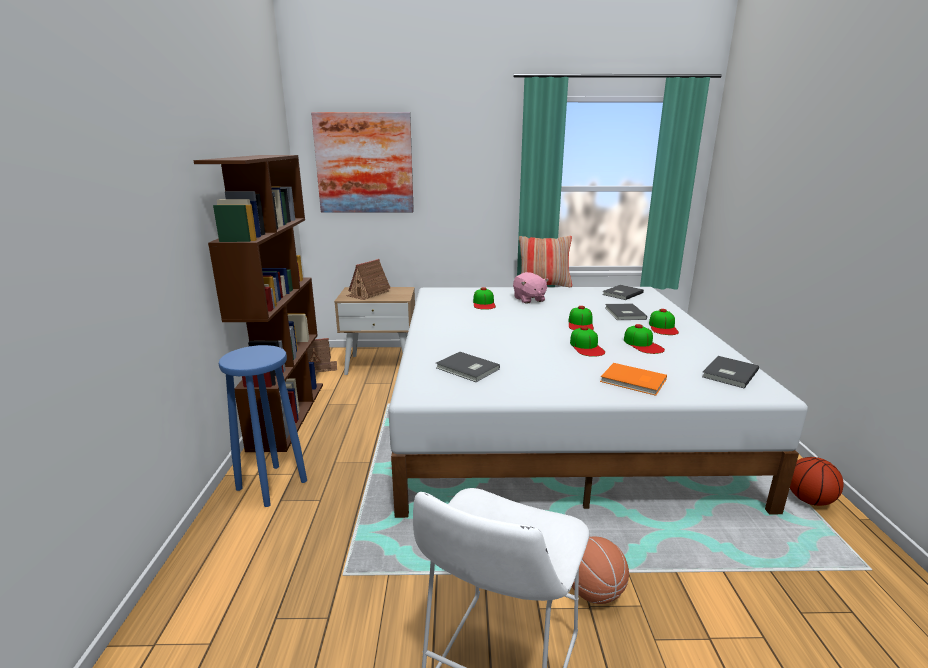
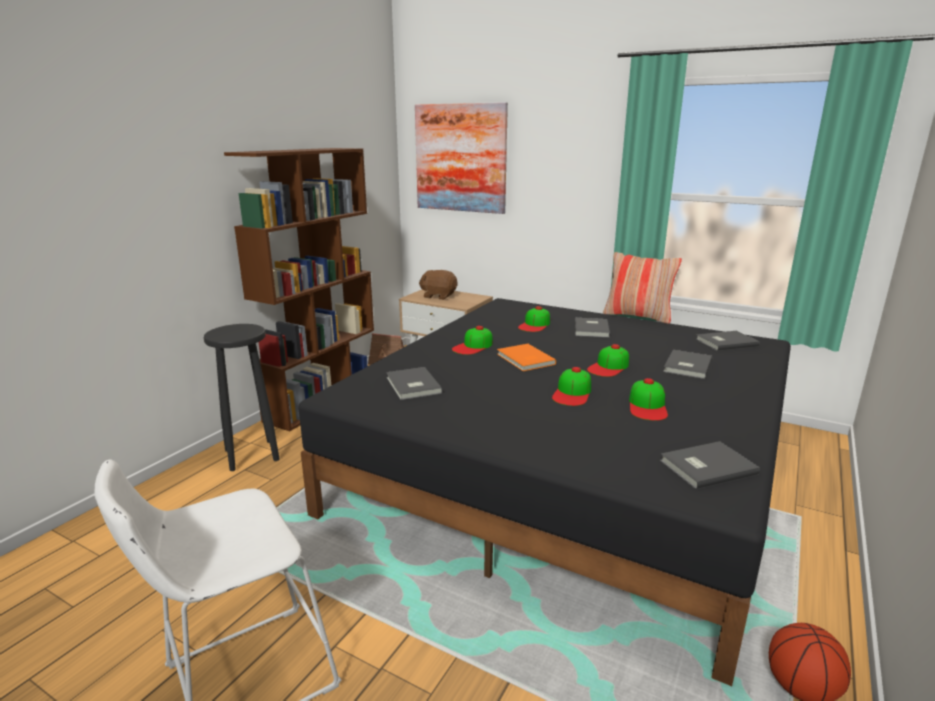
camera: 30 degrees right, 0 degrees up
blue stool [219,345,307,507] -> black stool [204,324,280,471]
toy house [346,259,390,300] -> brown plush toy [419,270,457,300]
white bed [388,287,808,518] -> black bed [299,298,791,686]
pink plush toy [513,272,549,304] -> grey book [575,318,610,338]
basketball [572,536,629,604] -> none
orange book [600,363,667,396] -> orange book moved to [497,344,556,371]
cap [649,309,679,335] -> cap moved to [452,326,493,355]

